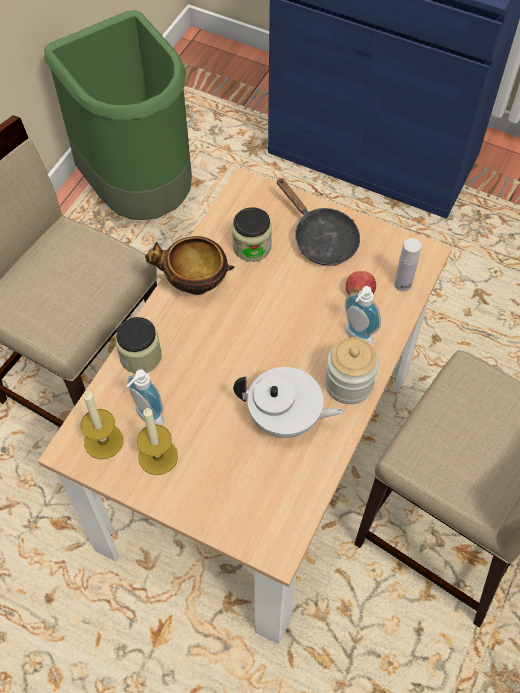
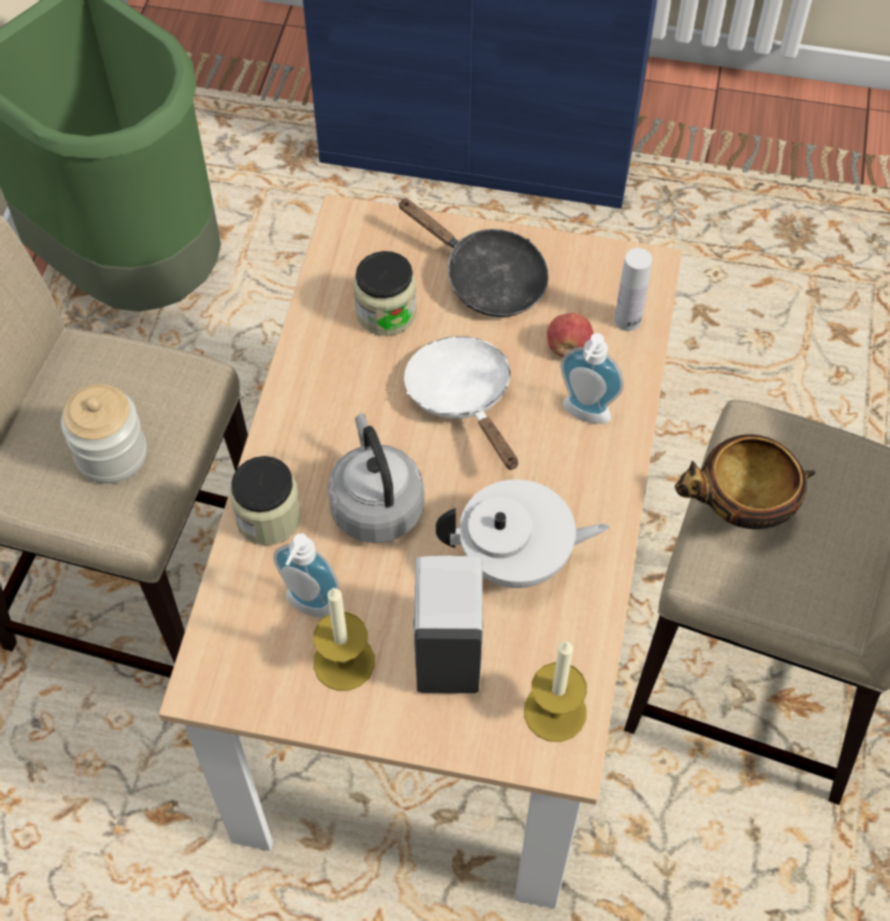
camera: 15 degrees left, 0 degrees up
candle [80,391,123,459] -> candle moved to [524,641,587,742]
bowl [145,236,234,295] -> bowl moved to [675,434,816,529]
jar [325,337,379,404] -> jar moved to [61,384,147,484]
none -> grey kettle [327,413,424,543]
none -> white frying pan [404,336,518,470]
none -> white soap dispenser [413,555,483,693]

